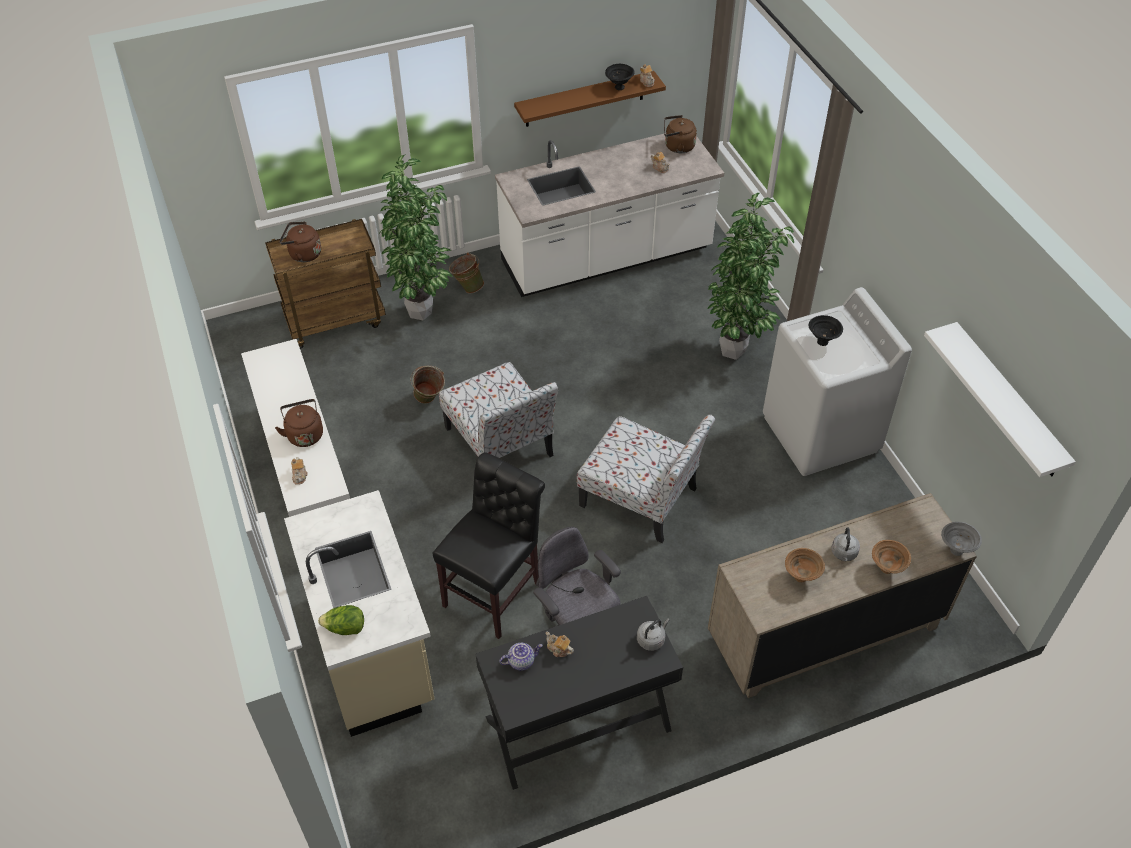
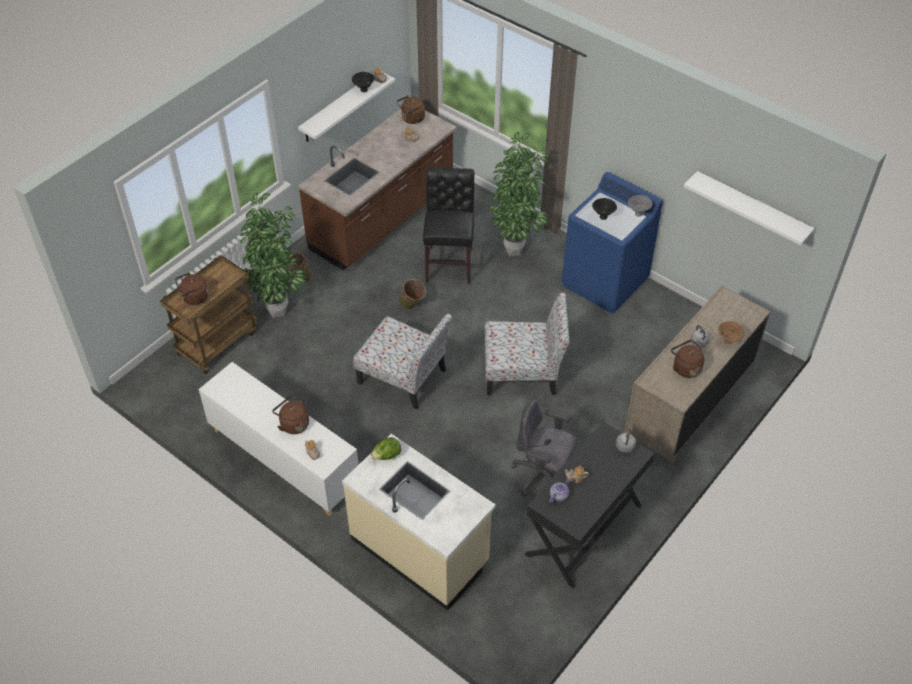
camera: 30 degrees left, 0 degrees up
lettuce [318,605,364,635] -> lettuce moved to [370,437,401,460]
green bucket [410,365,445,404] -> green bucket moved to [399,279,426,309]
black chair [433,452,545,639] -> black chair moved to [423,167,475,284]
white counter [495,133,724,297] -> brown counter [298,109,457,270]
brown shelf [514,71,666,127] -> white shelf [298,72,395,142]
white washing machine [763,287,912,476] -> blue washing machine [562,172,663,314]
brown bowl [785,548,825,582] -> brown kettle [671,340,704,378]
grey bowl [941,522,982,556] -> grey bowl moved to [628,195,652,217]

